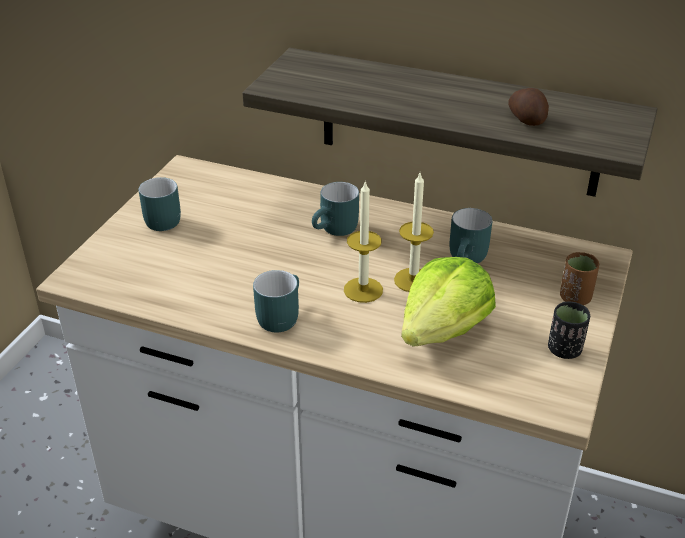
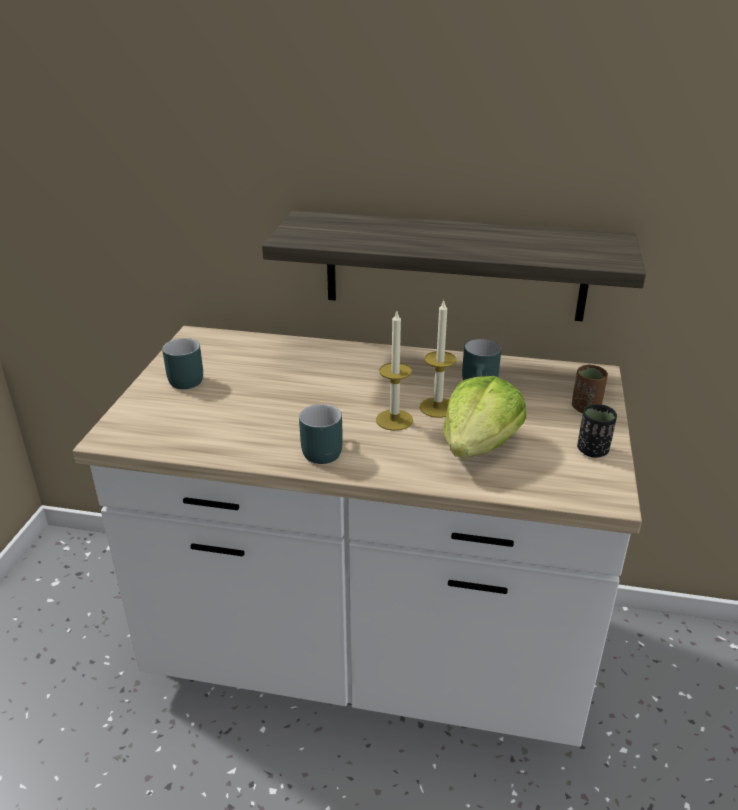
camera: 10 degrees left, 5 degrees down
turquoise mug [312,182,359,236] -> none
potato [508,88,549,126] -> none

